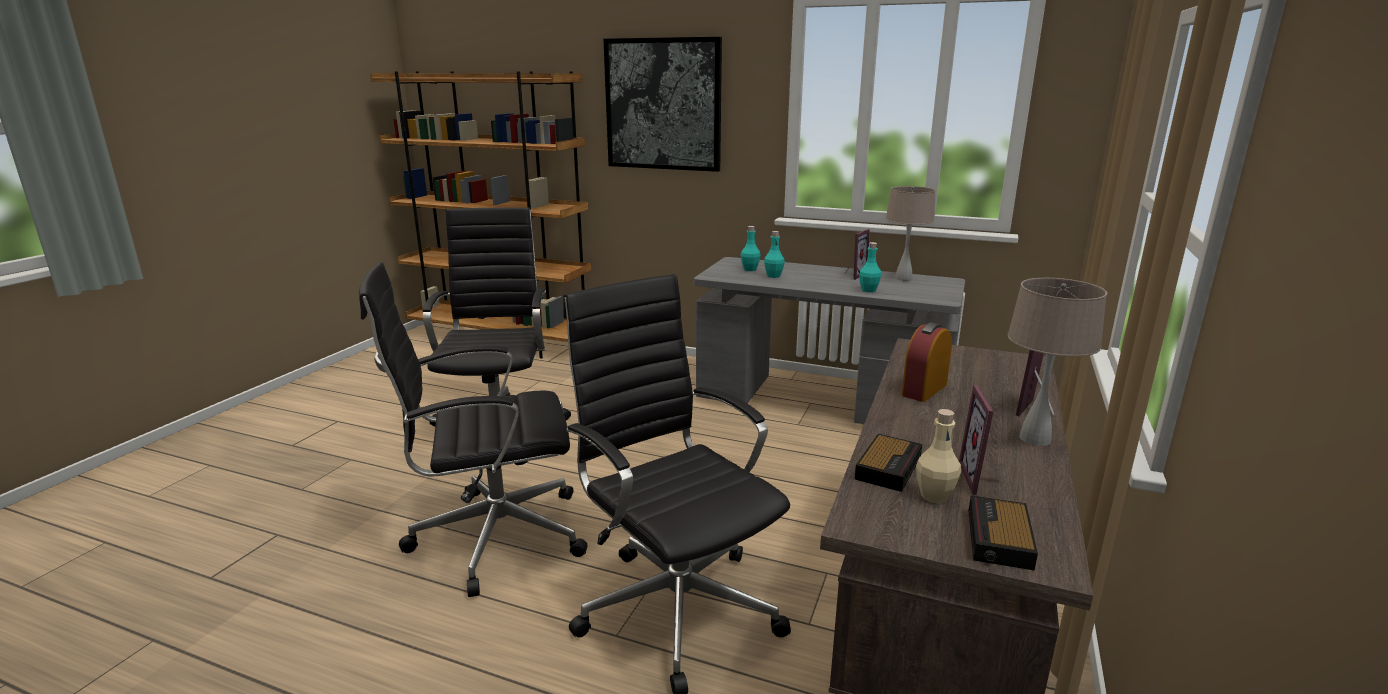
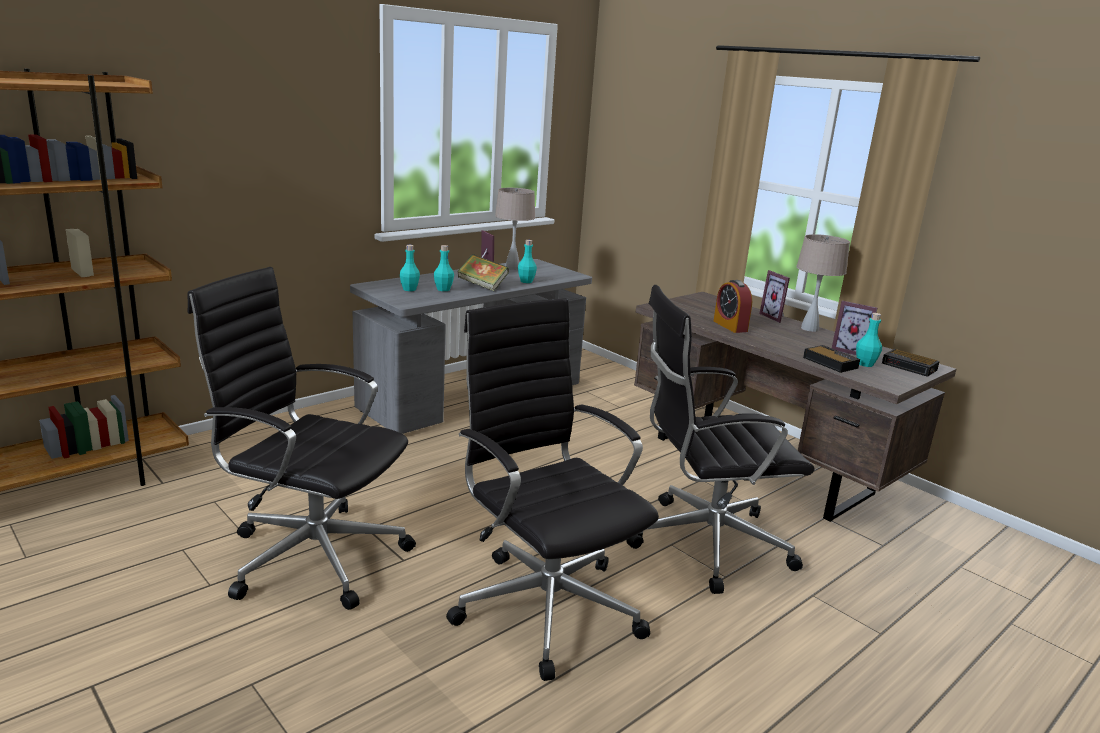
camera: 65 degrees left, 0 degrees up
black office chair [359,262,588,597] -> black office chair turned 135 degrees clockwise [446,298,659,681]
picture [603,37,722,172] -> none
beige bottle [916,409,961,504] -> turquoise bottle [856,313,882,367]
none -> book [457,254,509,291]

